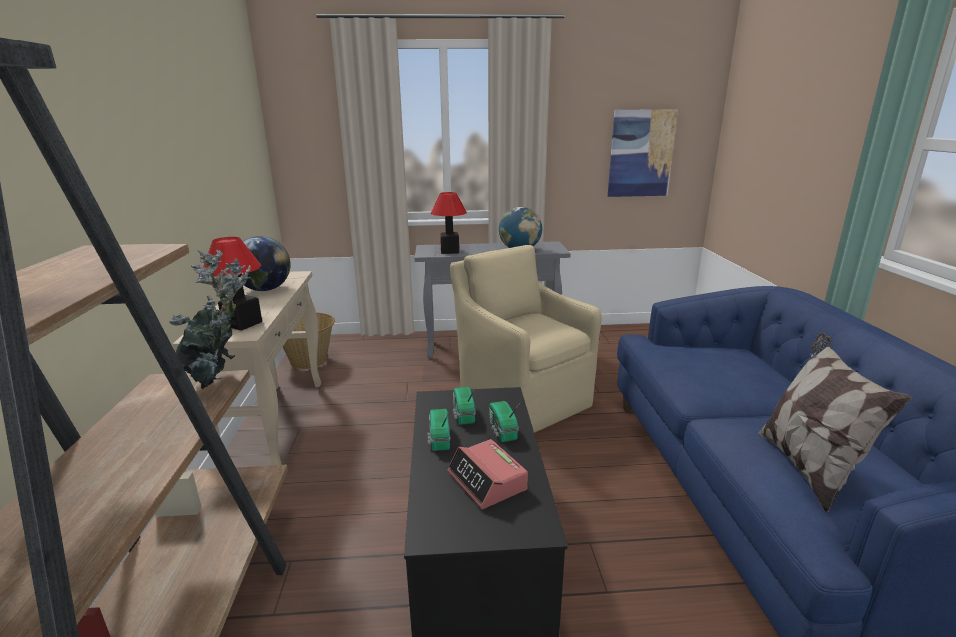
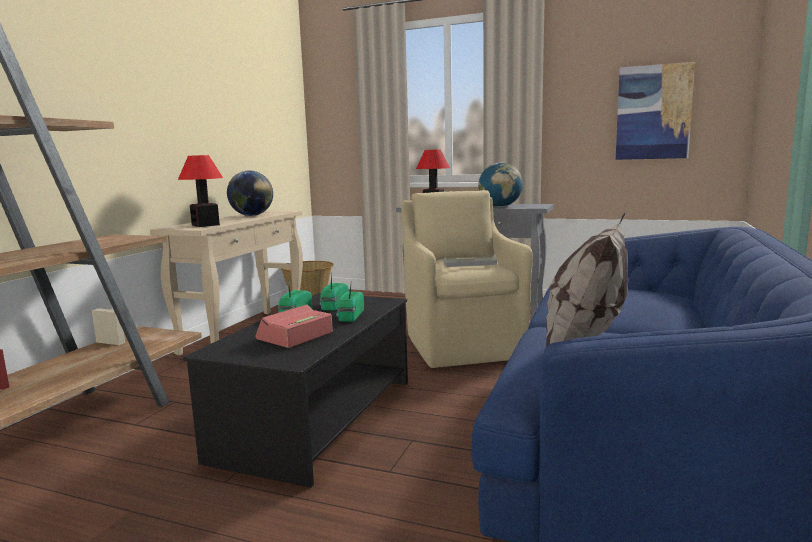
camera: 25 degrees right, 10 degrees down
potted plant [169,250,251,390] -> none
alarm clock [447,439,528,509] -> alarm clock turned 45 degrees clockwise [256,304,333,348]
none -> grey tray [444,254,497,267]

